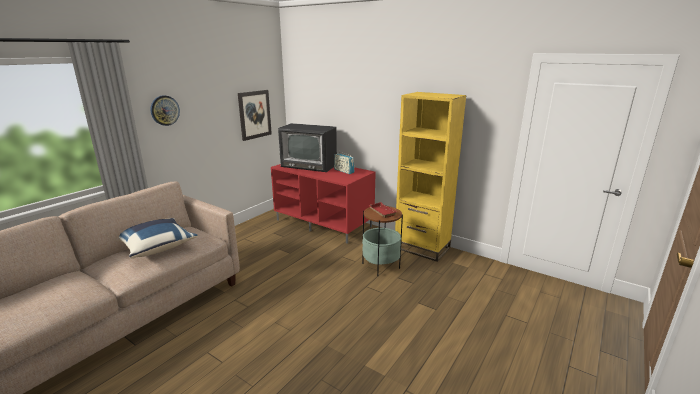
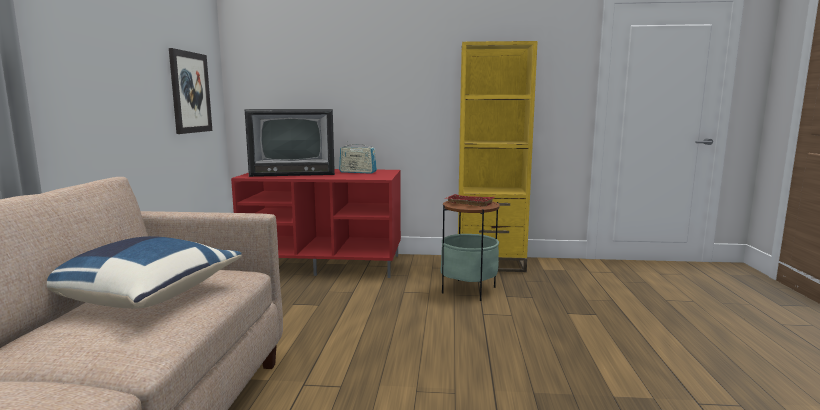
camera: 30 degrees left, 10 degrees down
wall clock [150,95,180,126] -> none

